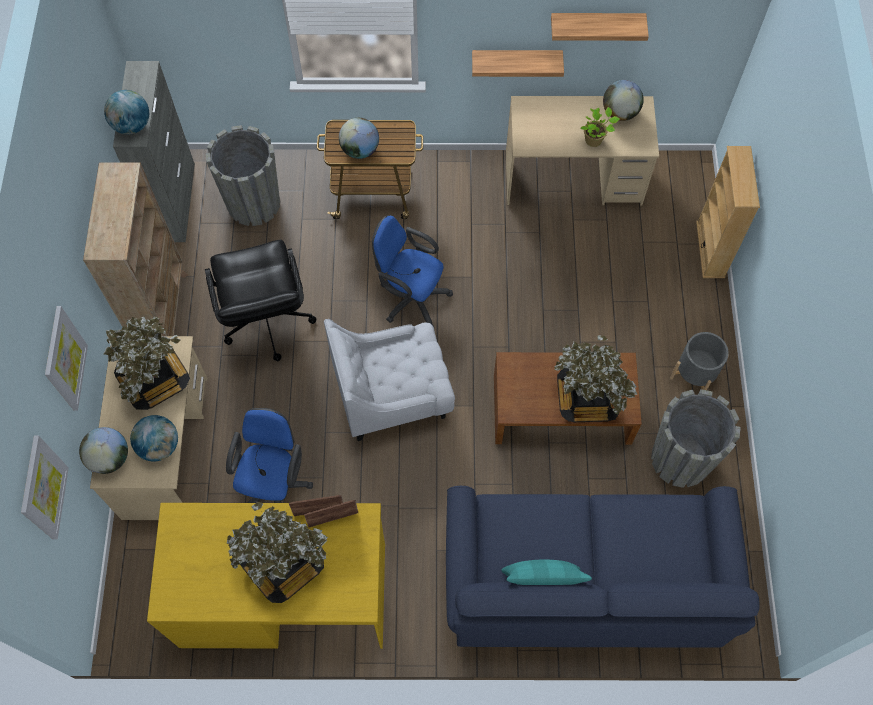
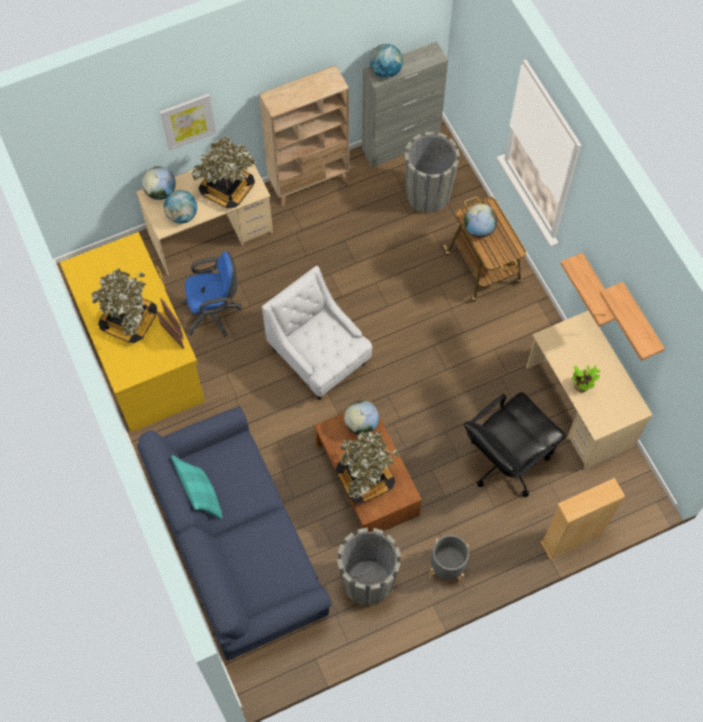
camera: 65 degrees right, 0 degrees up
picture [21,436,69,540] -> none
black office chair [205,240,316,361] -> black office chair moved to [464,392,566,497]
blue office chair [372,215,453,327] -> none
globe [603,80,644,121] -> globe moved to [344,400,379,435]

